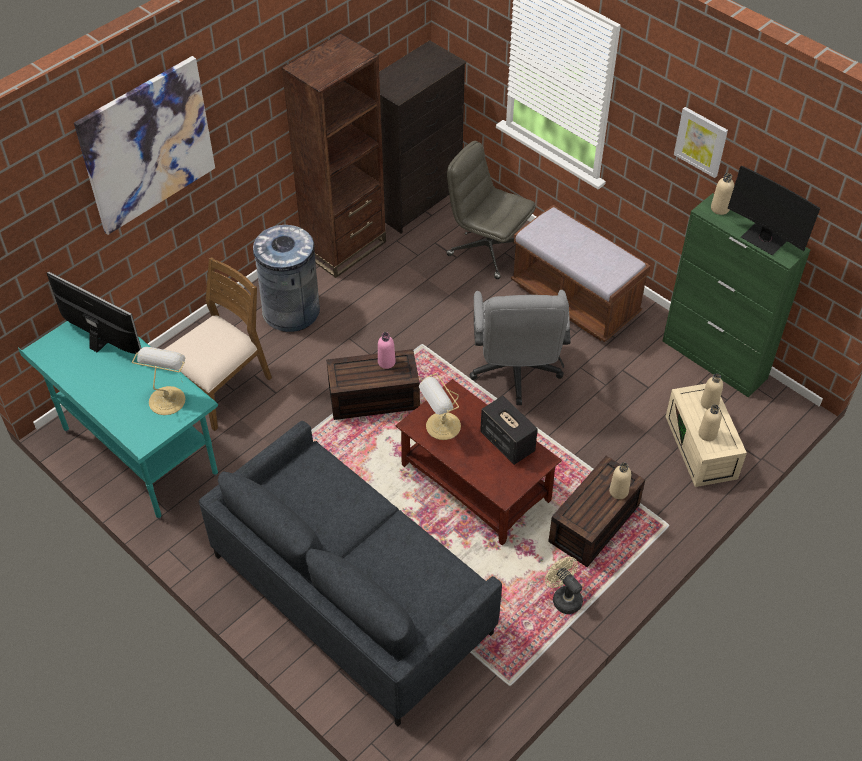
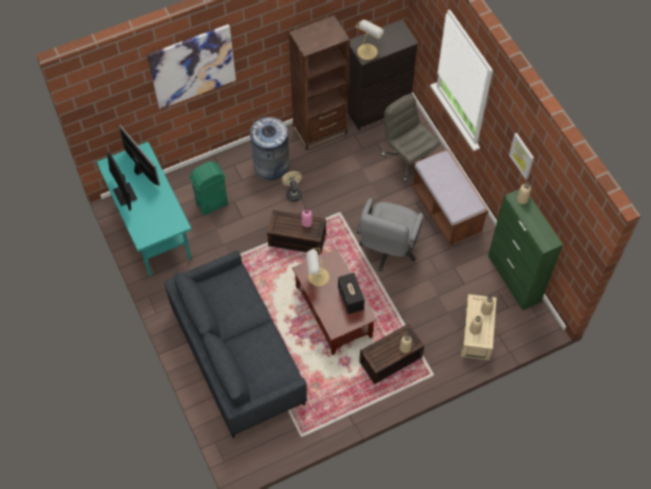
camera: 20 degrees right, 10 degrees up
table lamp [132,347,185,415] -> table lamp moved to [355,20,384,60]
brown chair [164,257,272,431] -> green trash can [189,162,228,216]
beige fan [545,557,583,614] -> beige fan moved to [281,171,302,202]
monitor [727,165,820,256] -> monitor moved to [107,152,137,211]

